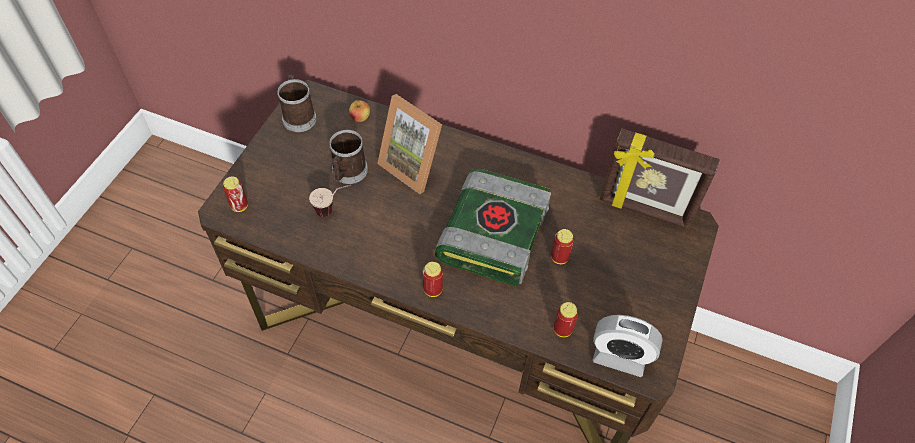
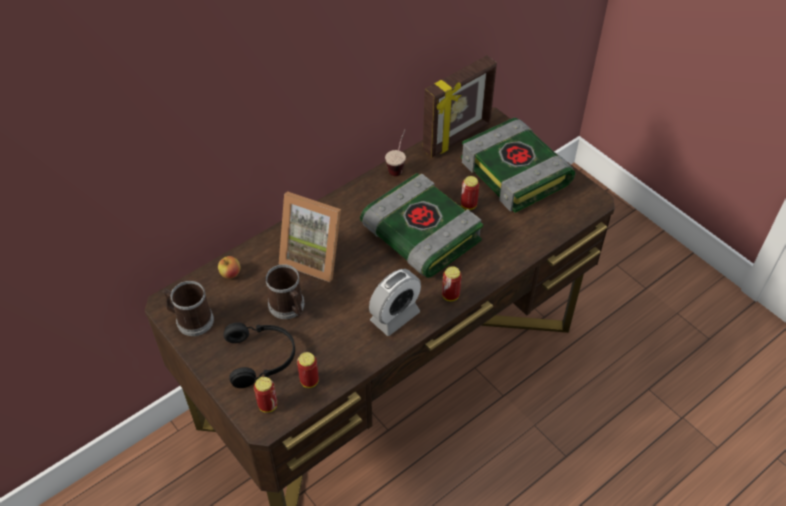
camera: 60 degrees left, 5 degrees down
cup [309,184,351,217] -> cup moved to [385,129,406,176]
picture frame [377,94,442,194] -> picture frame turned 45 degrees clockwise [279,191,341,282]
can [554,302,578,337] -> can moved to [297,352,319,388]
alarm clock [593,315,663,377] -> alarm clock moved to [369,269,421,336]
none -> black headphones [223,323,295,388]
none -> book [461,118,575,213]

